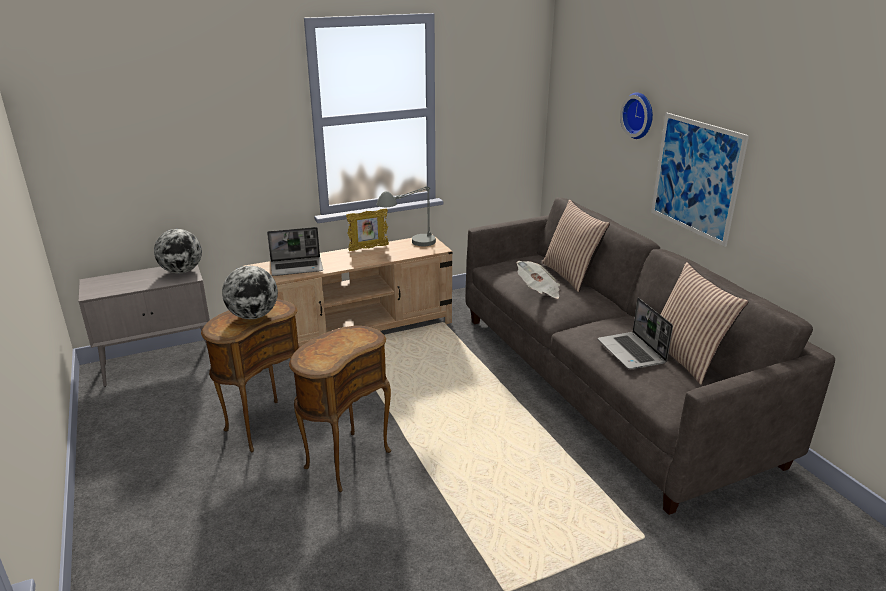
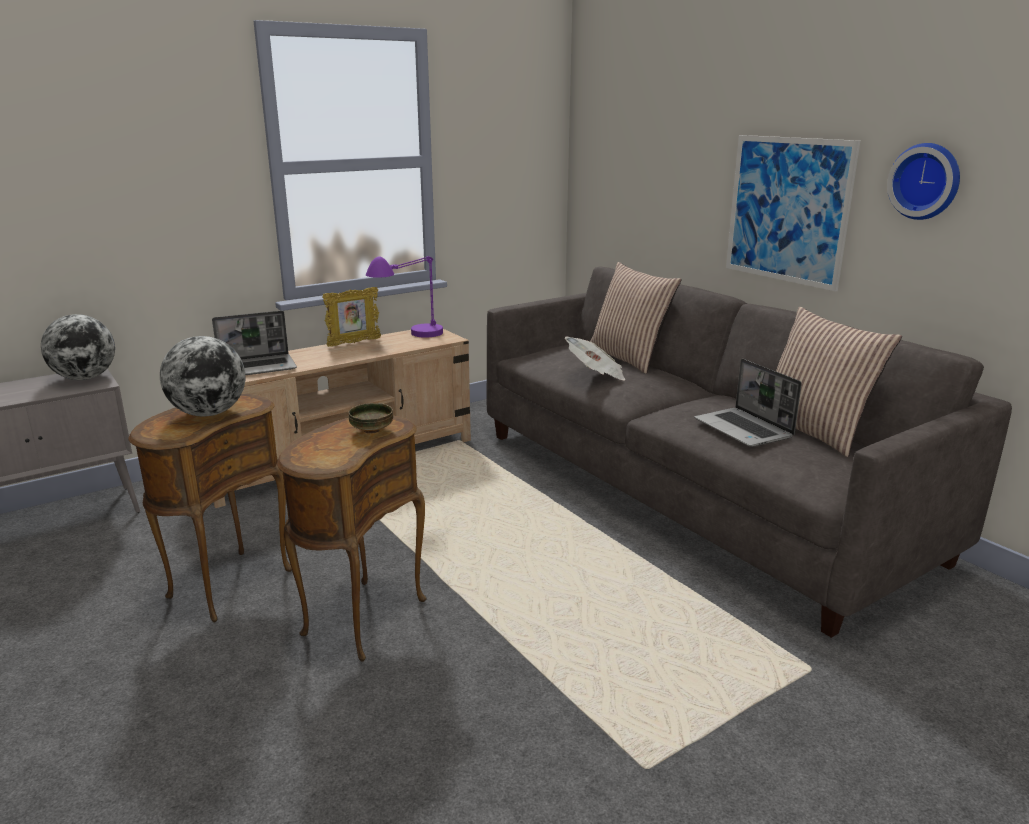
camera: 10 degrees left, 5 degrees down
grey table lamp [376,186,436,246] -> purple table lamp [366,256,443,338]
wall clock [620,92,653,139] -> wall clock moved to [887,143,960,220]
none -> bowl [348,403,393,433]

